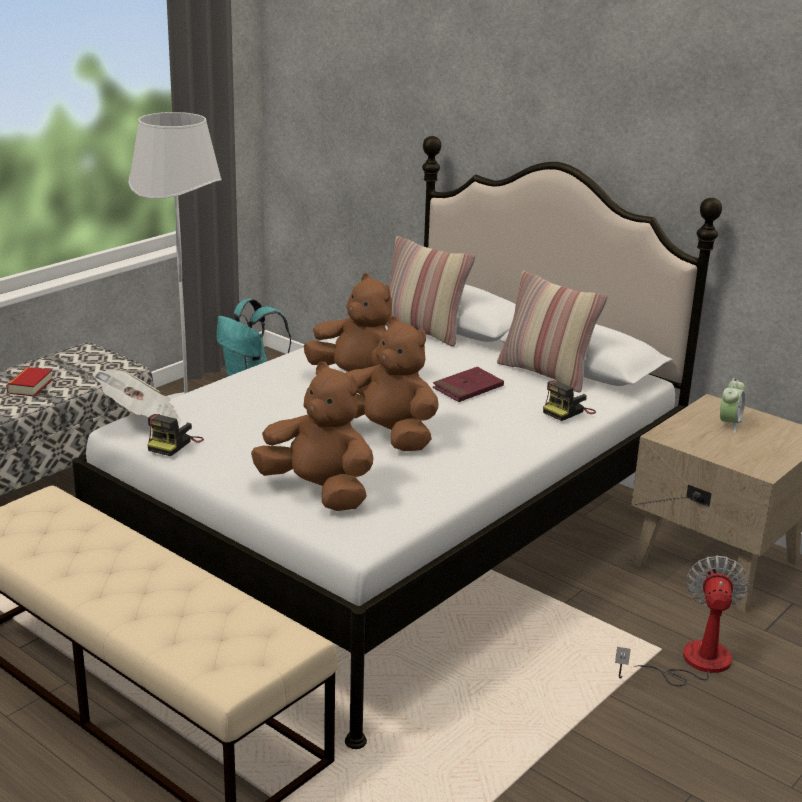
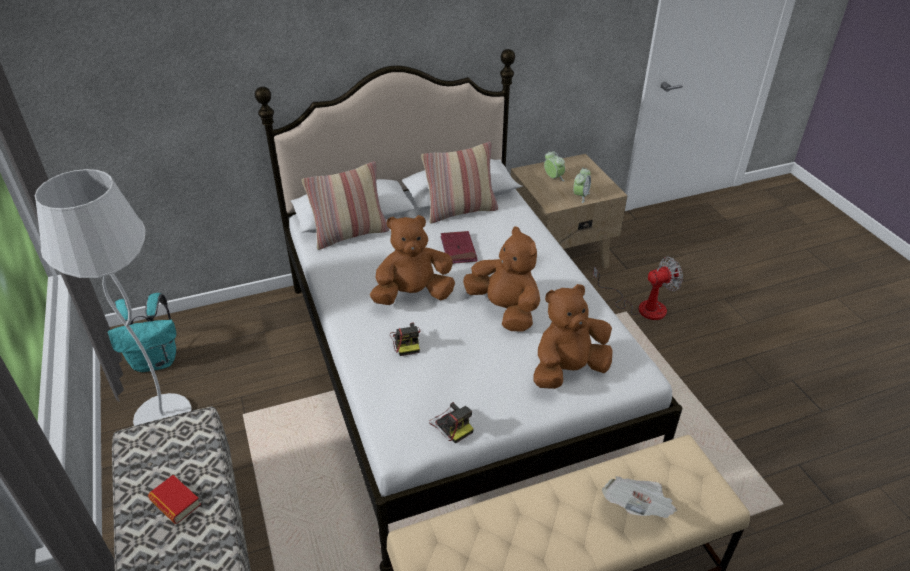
camera: 60 degrees left, 15 degrees up
newspaper [93,370,181,421] -> newspaper moved to [602,476,677,518]
brown plush toy [345,316,439,451] -> brown plush toy turned 75 degrees clockwise [463,226,540,332]
camera [543,380,596,421] -> camera moved to [390,322,420,356]
fan [615,556,749,686] -> fan turned 120 degrees clockwise [593,257,683,320]
none -> alarm clock [573,168,591,203]

